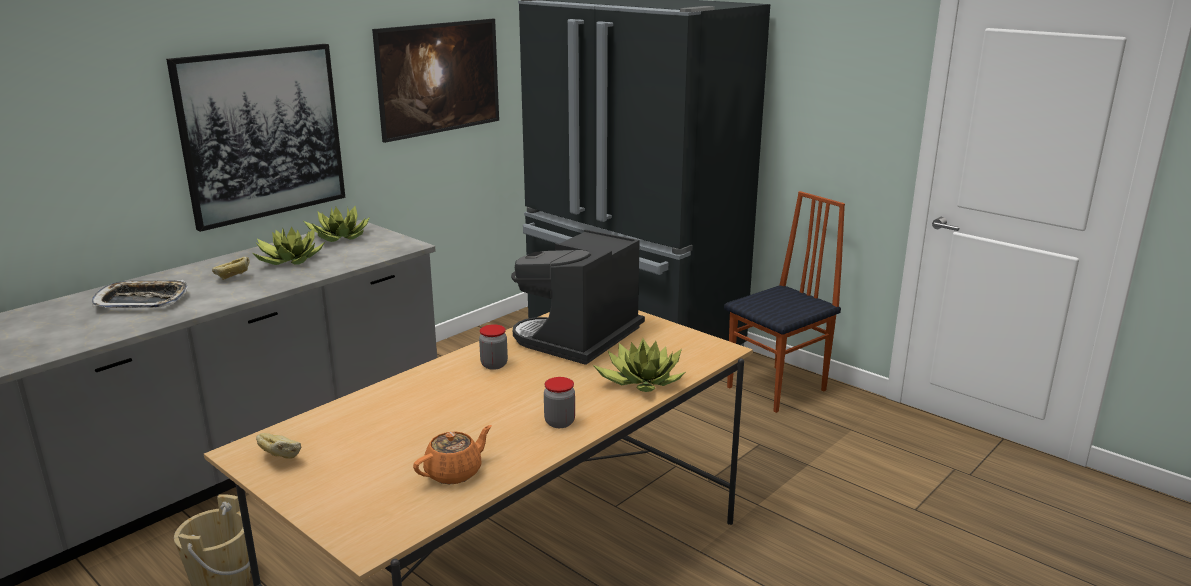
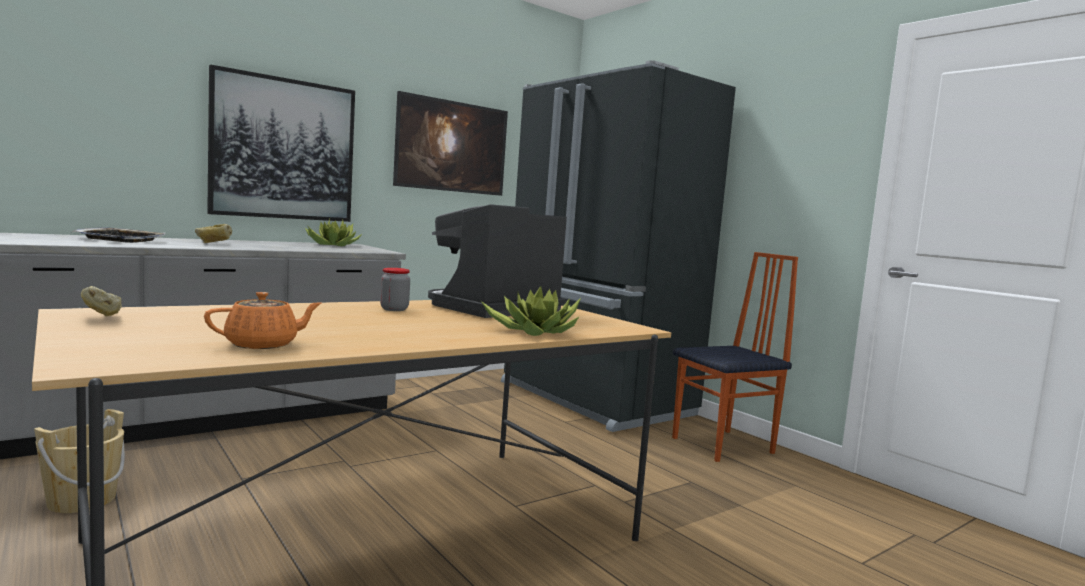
camera: 10 degrees right, 15 degrees down
potted plant [253,226,325,265] -> none
jar [544,377,575,428] -> none

